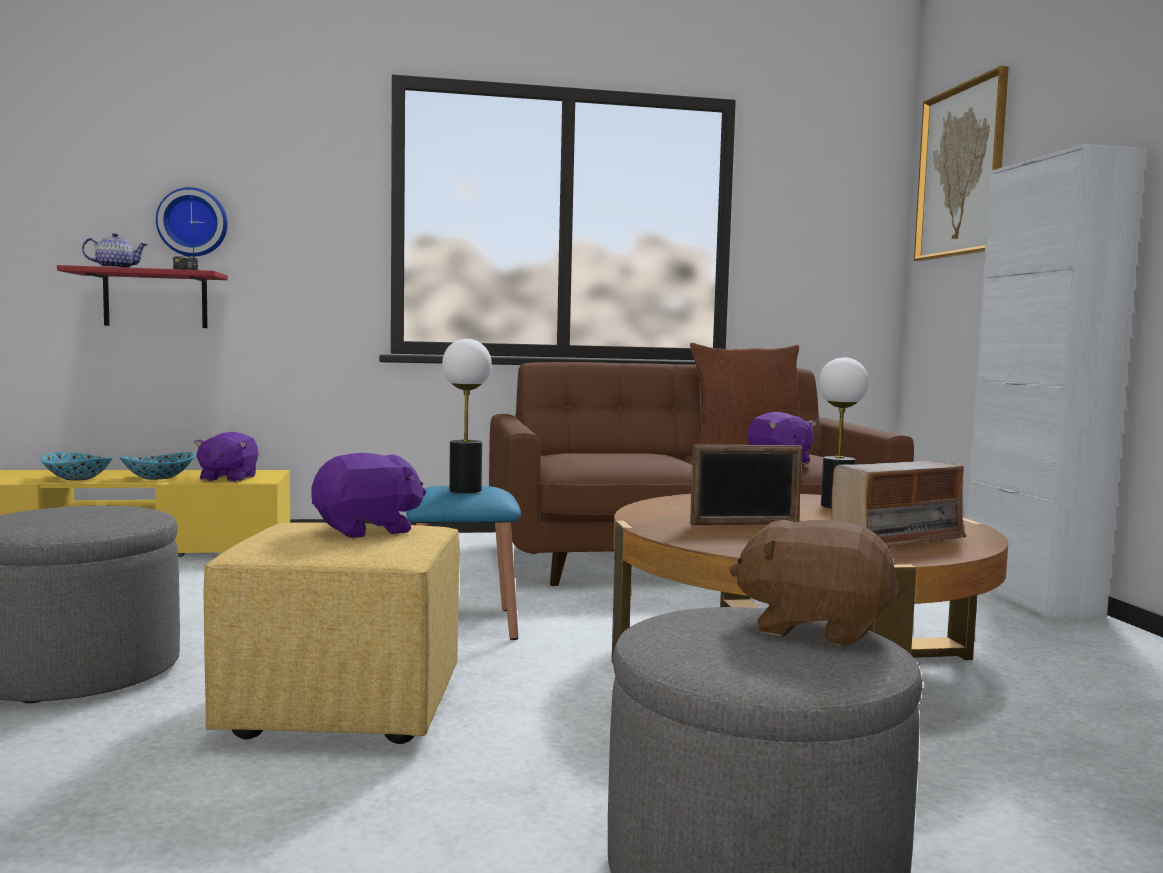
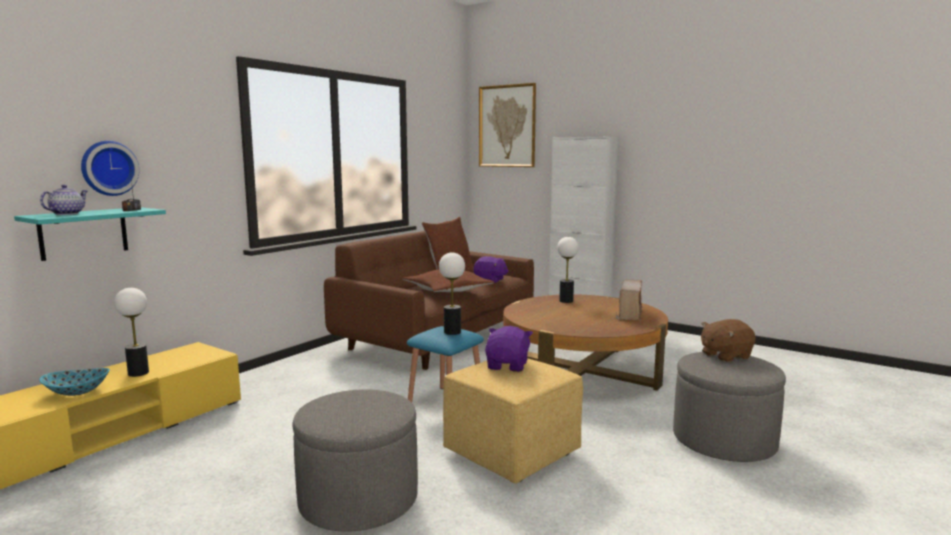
camera: 45 degrees left, 5 degrees up
red shelf [57,265,228,328] -> turquoise shelf [14,207,166,261]
bowl [119,452,195,480] -> table lamp [114,288,149,377]
purple plush toy [194,432,259,482] -> none
picture frame [690,445,802,525] -> none
none -> brown pillow [402,269,494,292]

